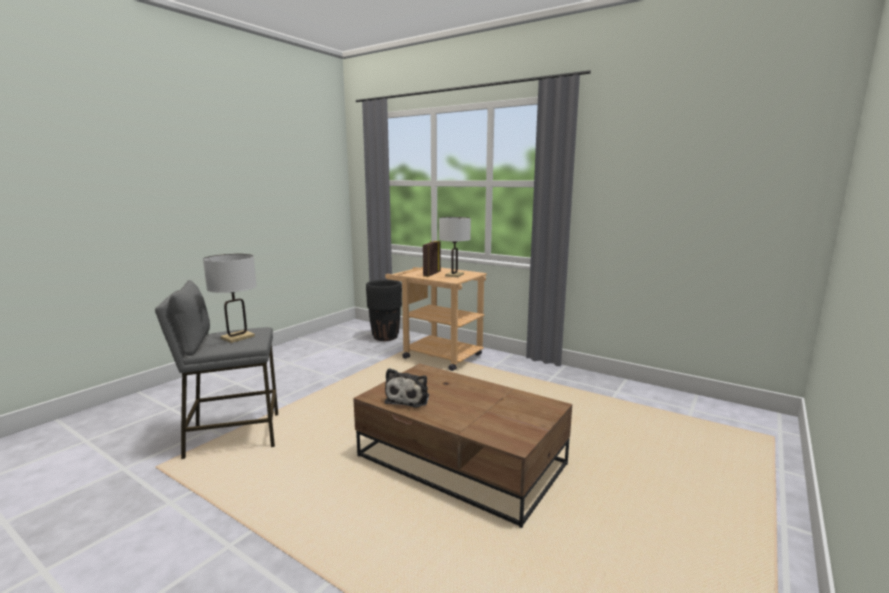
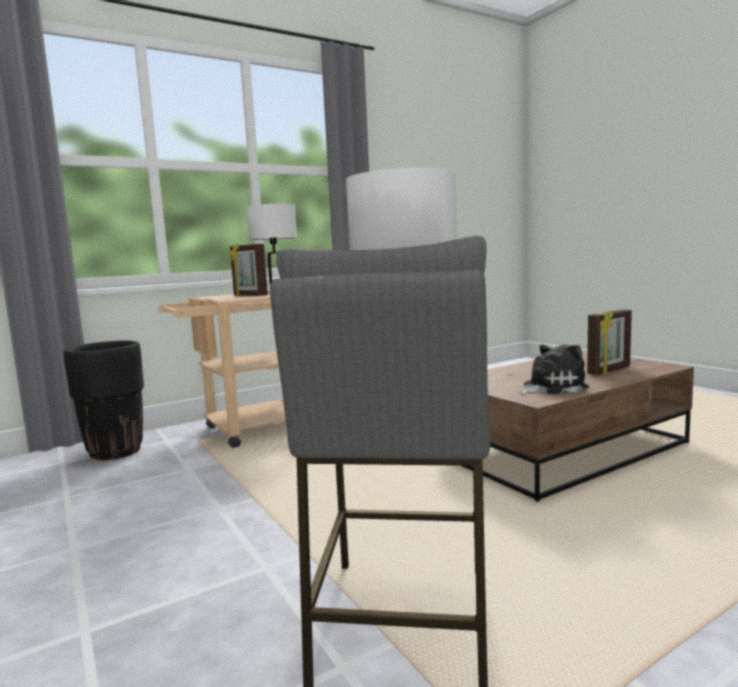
camera: 65 degrees left, 5 degrees down
plush toy [385,368,429,408] -> plush toy turned 60 degrees counterclockwise [519,344,589,394]
none -> picture frame [587,309,632,375]

